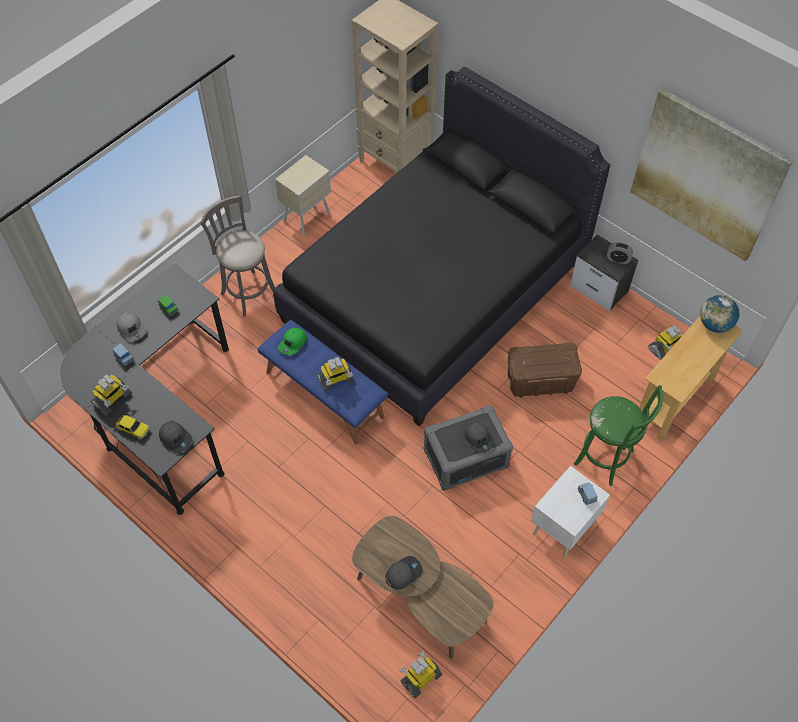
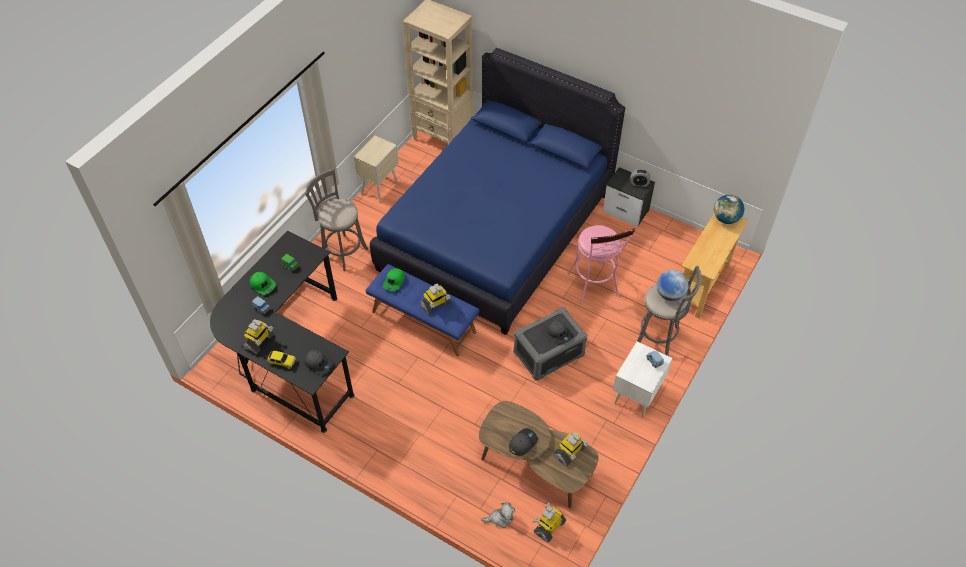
camera: 10 degrees left, 5 degrees down
grey cap [117,312,146,342] -> green cap [250,272,276,295]
black bed [273,67,611,426] -> blue bed [370,48,625,335]
brown storage box [508,343,582,398] -> pink stool [568,225,636,304]
green stool [574,385,663,486] -> grey stool [637,266,702,356]
picture [630,88,793,261] -> none
toy robot [648,325,682,360] -> toy robot moved to [553,432,589,466]
none -> plush toy [481,502,515,528]
none -> globe [657,270,689,301]

